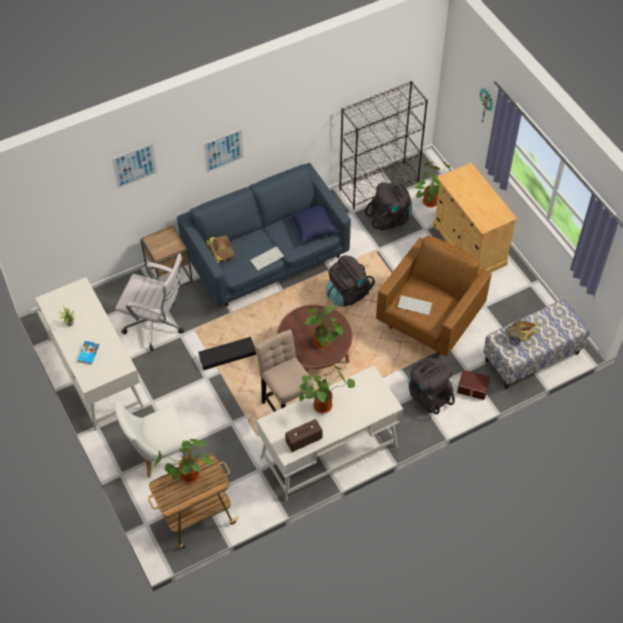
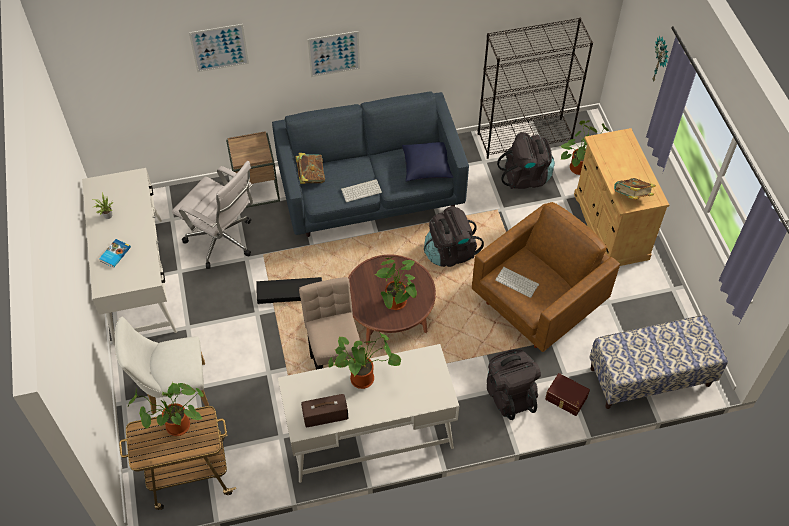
camera: 15 degrees right, 0 degrees up
book [506,320,538,341] -> book moved to [614,178,656,200]

